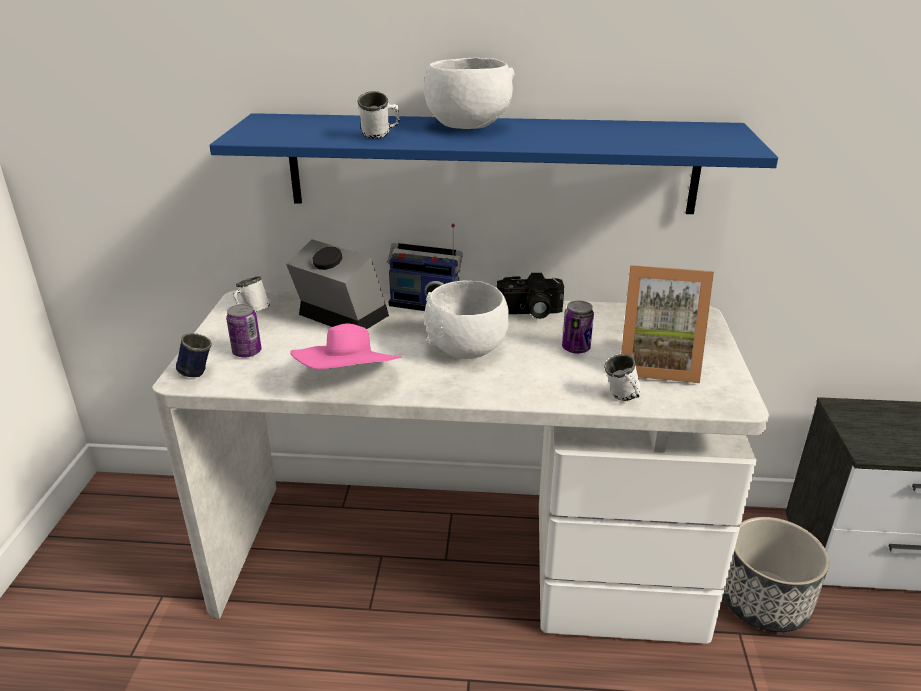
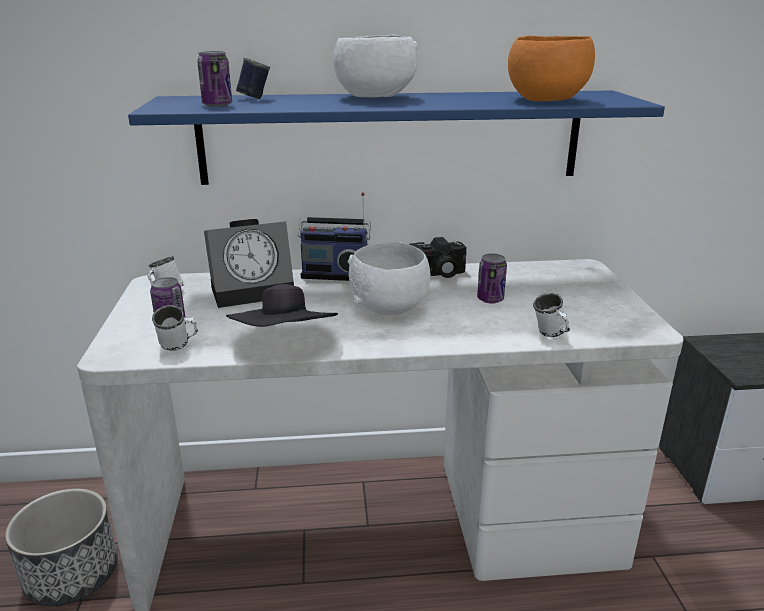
camera: 10 degrees left, 5 degrees down
blue mug [176,333,212,377] -> blue mug moved to [236,57,270,99]
alarm clock [286,239,389,329] -> alarm clock turned 135 degrees clockwise [204,219,294,308]
pink hat [290,323,402,370] -> black hat [226,284,338,327]
white mug [358,91,400,139] -> white mug moved to [152,305,198,351]
picture frame [621,265,714,383] -> none
planter [723,517,829,632] -> planter moved to [5,489,118,606]
none -> can [197,51,232,107]
none -> orange bowl [508,36,595,101]

